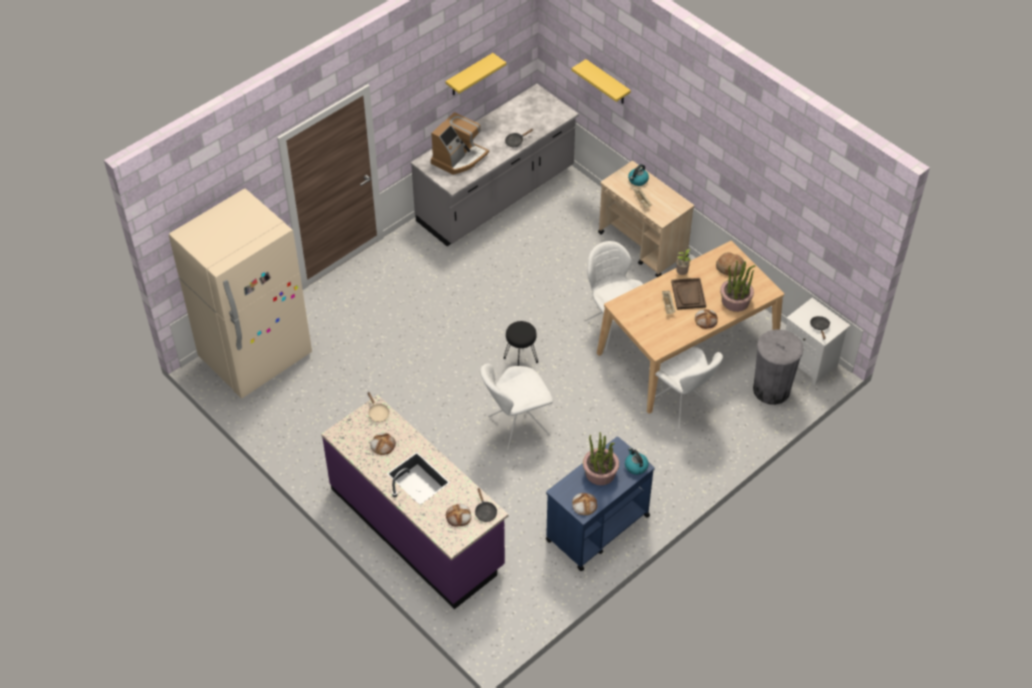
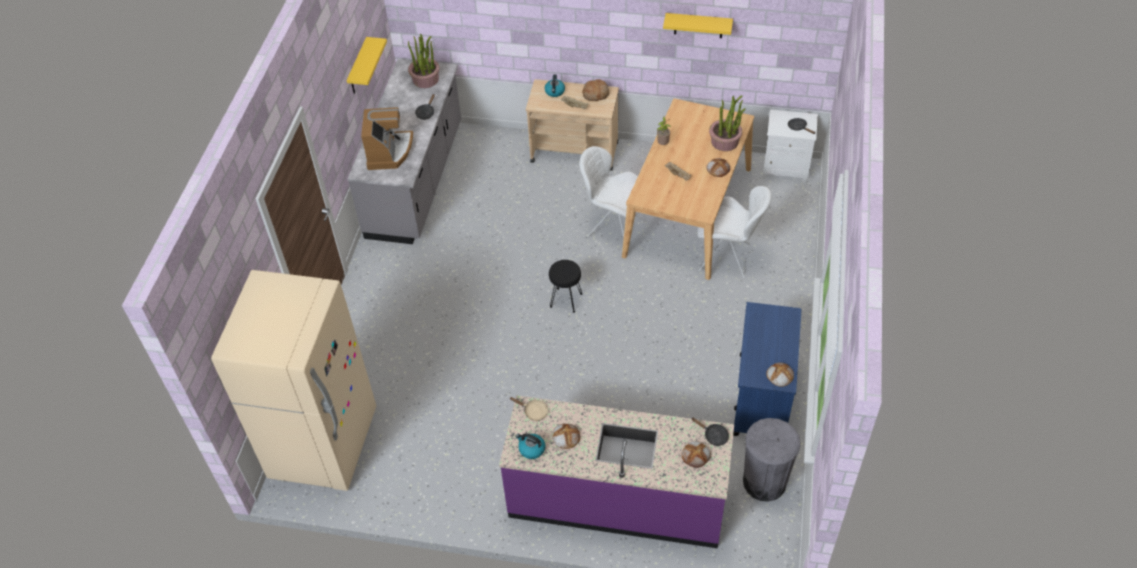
camera: 35 degrees left, 0 degrees up
white chair [480,364,553,450] -> none
yellow shelf [572,59,631,104] -> yellow shelf moved to [663,13,733,38]
potted plant [583,432,619,485] -> potted plant moved to [408,34,440,88]
kettle [625,447,649,475] -> kettle moved to [516,433,545,459]
brown tray [671,278,706,310] -> none
bread [716,252,744,277] -> bread moved to [582,79,609,101]
grey trash can [753,329,803,405] -> grey trash can moved to [743,418,801,502]

